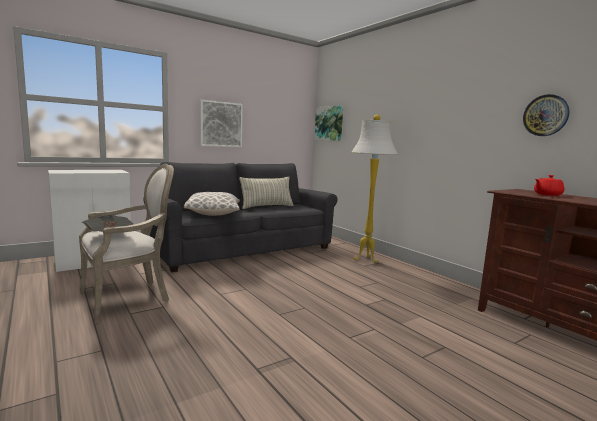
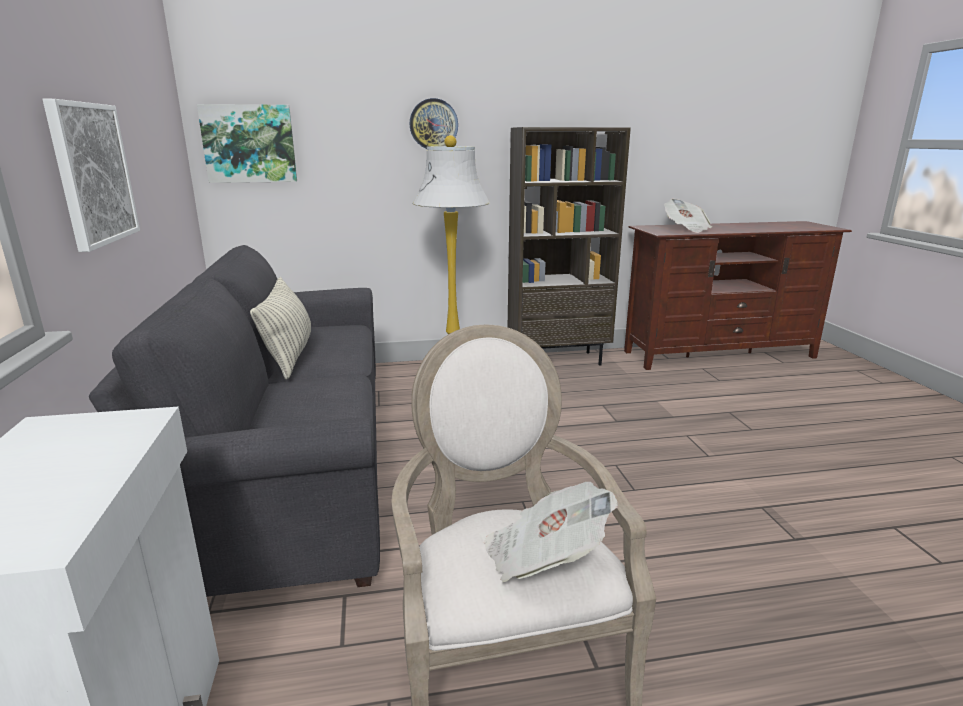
camera: 65 degrees left, 10 degrees up
pillow [184,192,240,216] -> none
wall clock [523,94,570,136] -> wall clock moved to [409,98,458,149]
red teapot [534,175,565,196] -> newspaper [664,199,712,233]
none -> brown bookcase [508,127,631,366]

